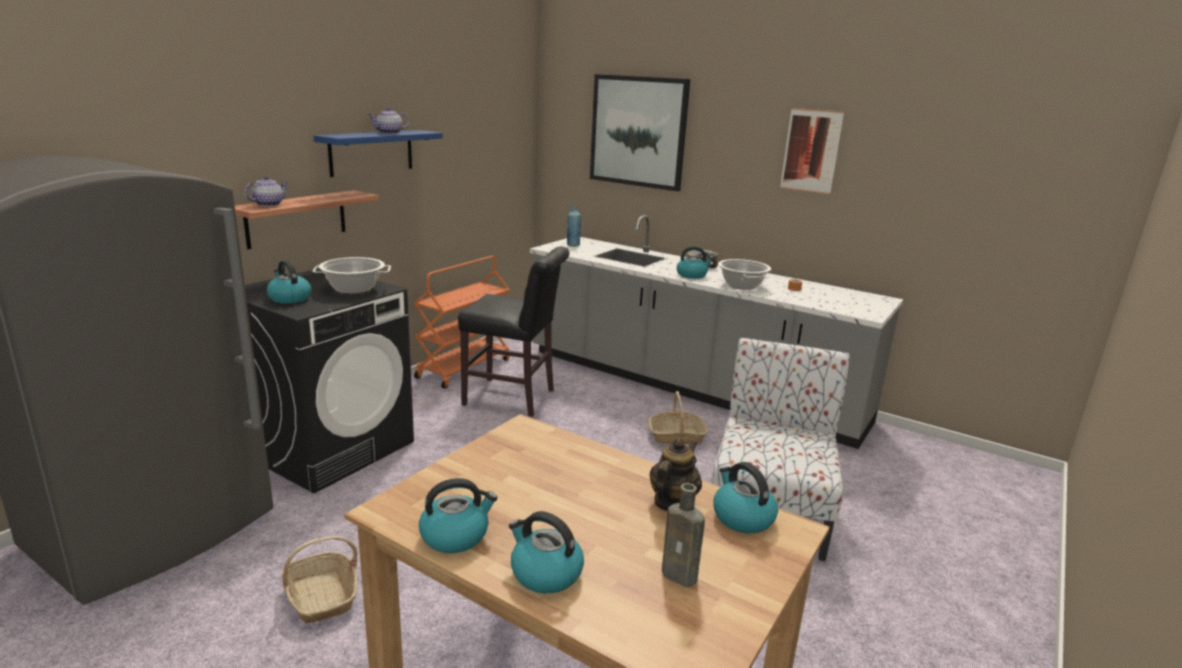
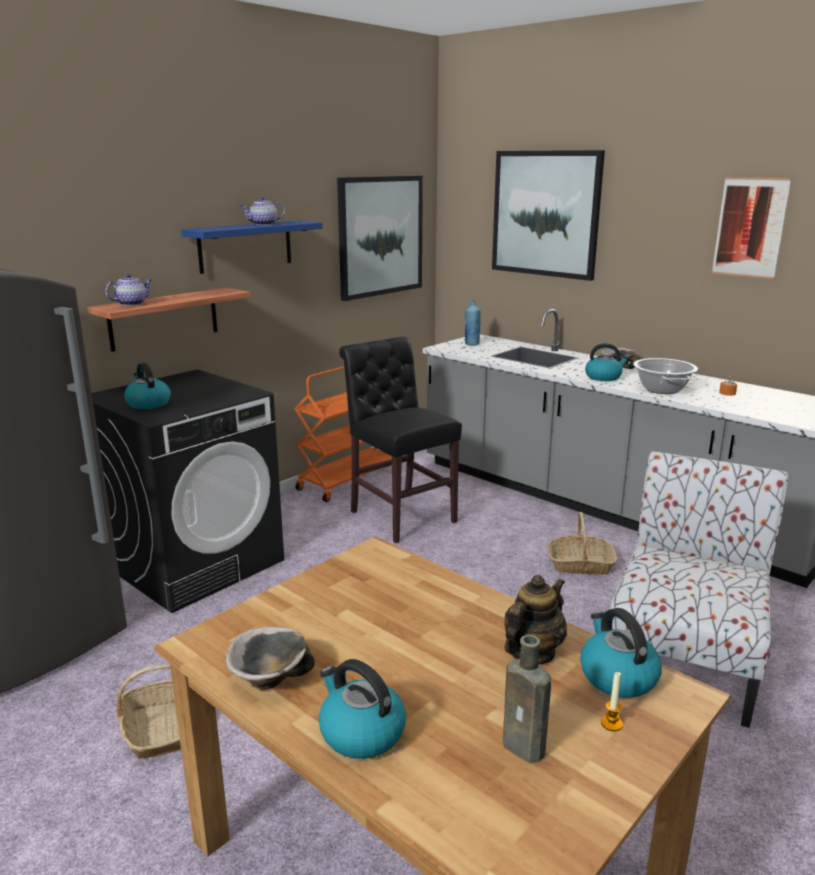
camera: 10 degrees right, 0 degrees up
cooking pot [312,257,391,294] -> none
kettle [419,478,498,553] -> bowl [226,627,315,690]
black chair [458,246,569,417] -> black chair turned 150 degrees counterclockwise [339,337,462,543]
none -> picture [337,176,423,301]
none -> candle [601,672,623,731]

